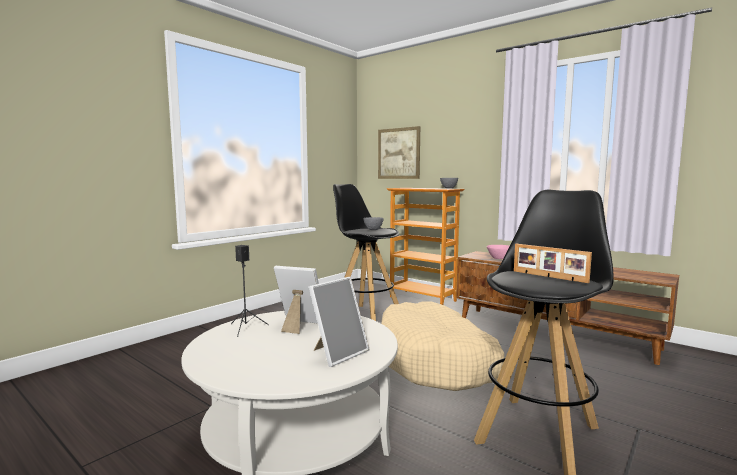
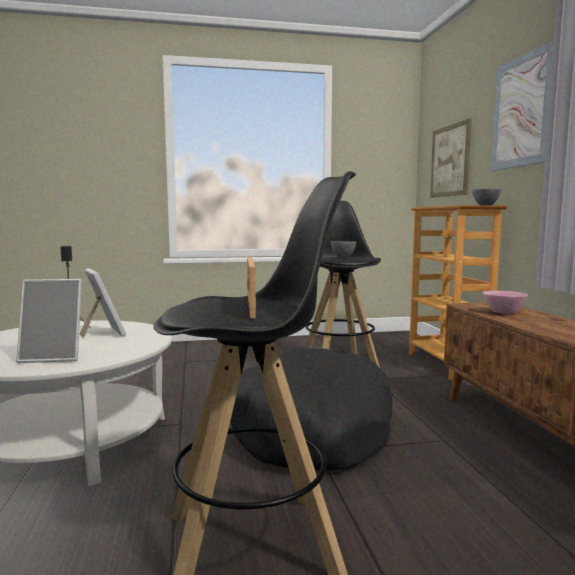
camera: 40 degrees right, 0 degrees up
beige dog bed [381,301,504,391] -> black dog bed [230,347,393,471]
none -> picture [491,40,554,171]

